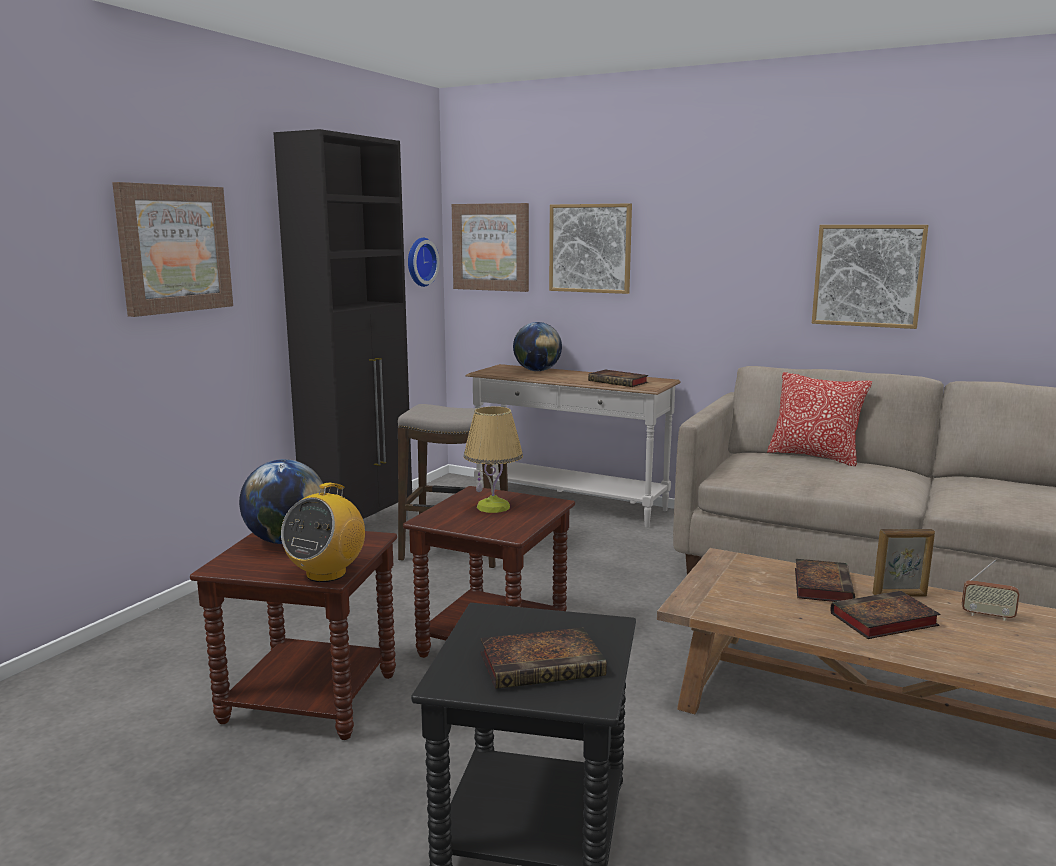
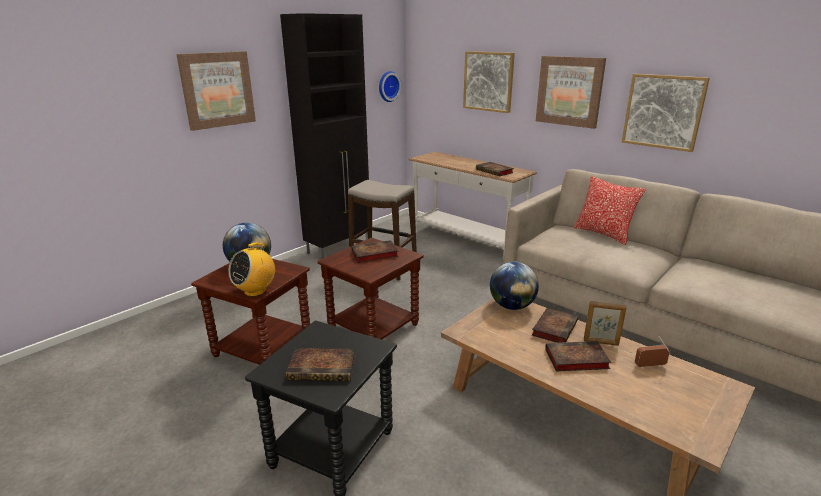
camera: 15 degrees right, 10 degrees up
picture [452,203,529,292] -> picture moved to [536,56,606,129]
table lamp [464,406,523,513] -> book [352,240,398,263]
globe [513,322,562,371] -> globe moved to [490,262,539,310]
radio [962,559,1020,621] -> radio turned 135 degrees clockwise [635,336,670,369]

